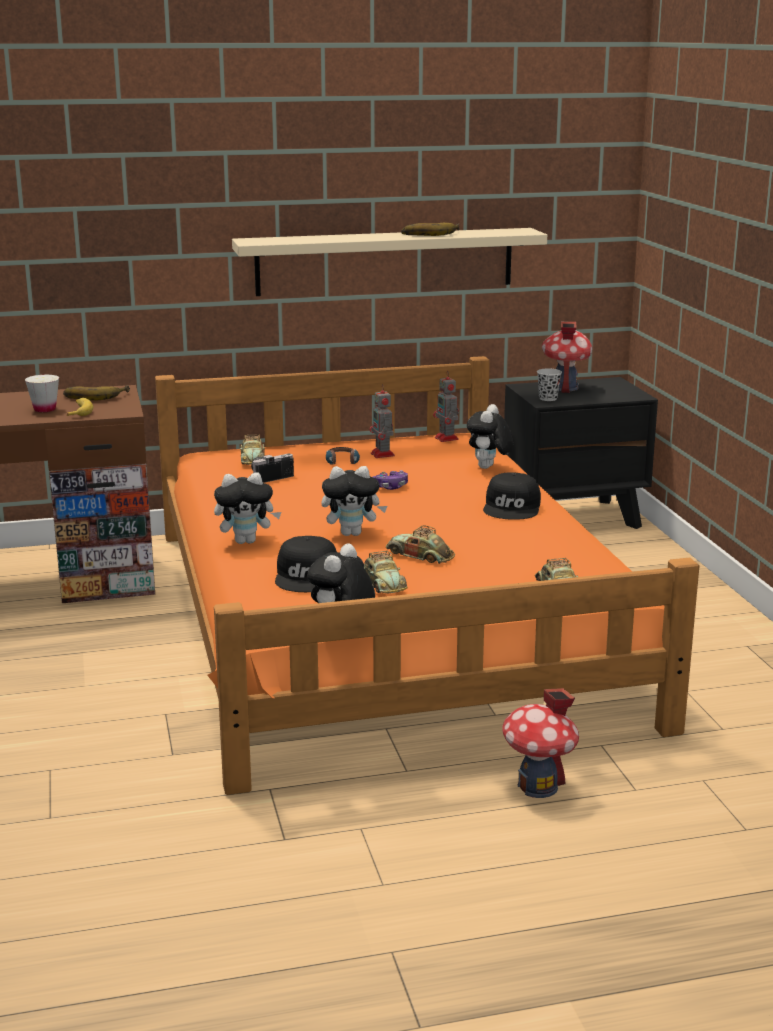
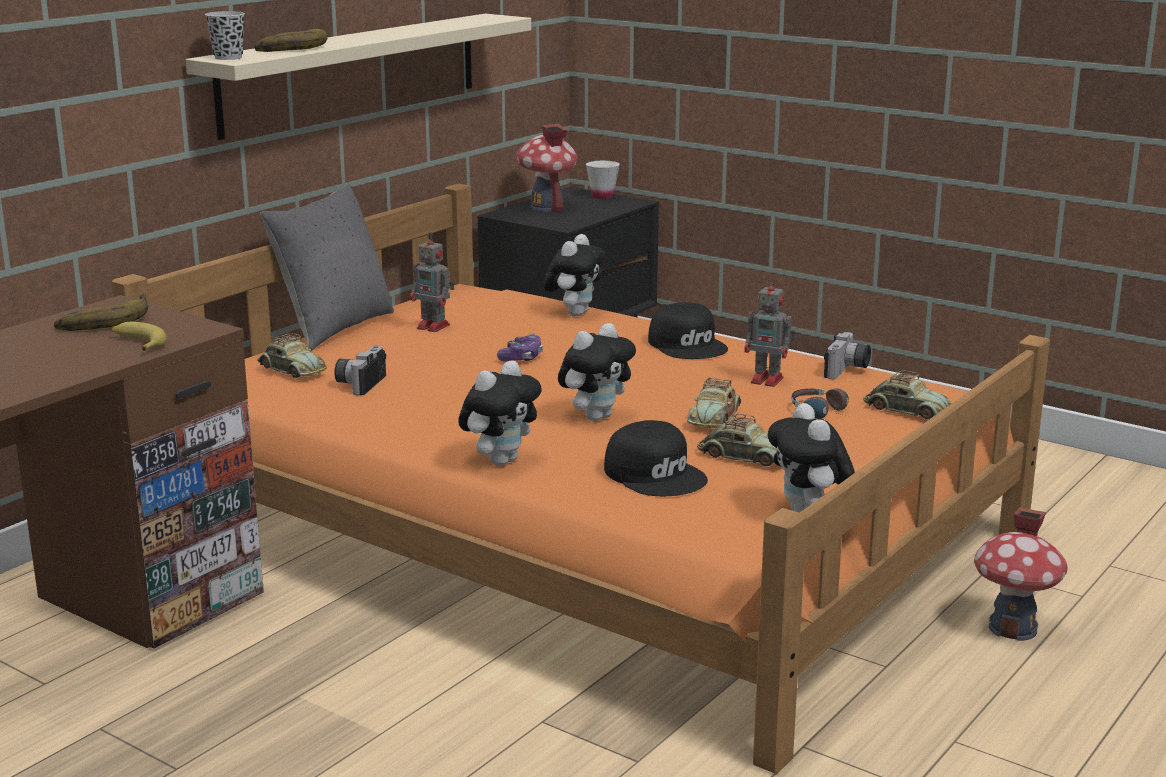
camera: 40 degrees left, 0 degrees up
white cup [25,375,59,412] -> white cup moved to [586,161,620,199]
headphones [326,447,360,465] -> headphones moved to [791,388,849,419]
toy car [386,525,455,564] -> toy car turned 60 degrees counterclockwise [687,377,741,428]
banana [401,223,460,236] -> banana moved to [254,29,328,52]
toy robot [433,371,459,442] -> toy robot moved to [745,277,796,387]
plush toy [467,404,513,469] -> plush toy turned 135 degrees counterclockwise [544,234,606,316]
black cup [537,369,562,401] -> black cup moved to [205,11,245,60]
none -> grey pillow [260,183,394,351]
none -> camera [824,332,871,379]

